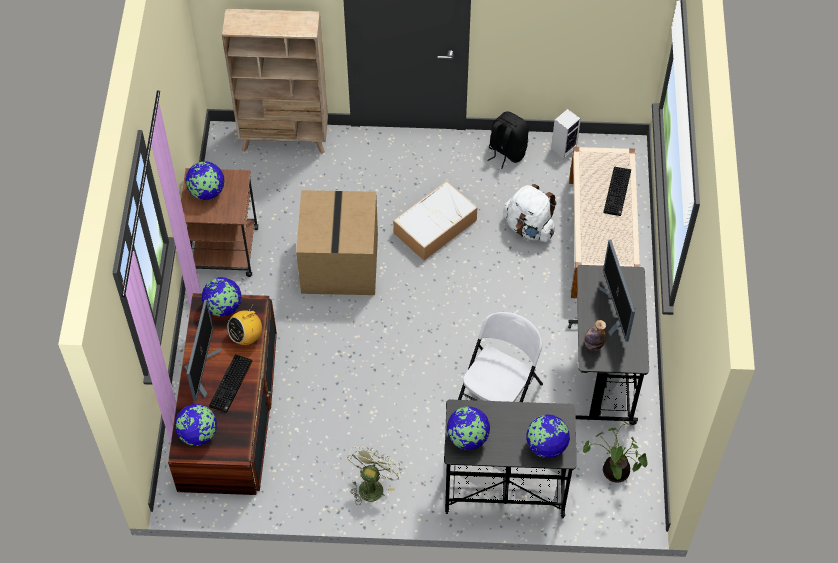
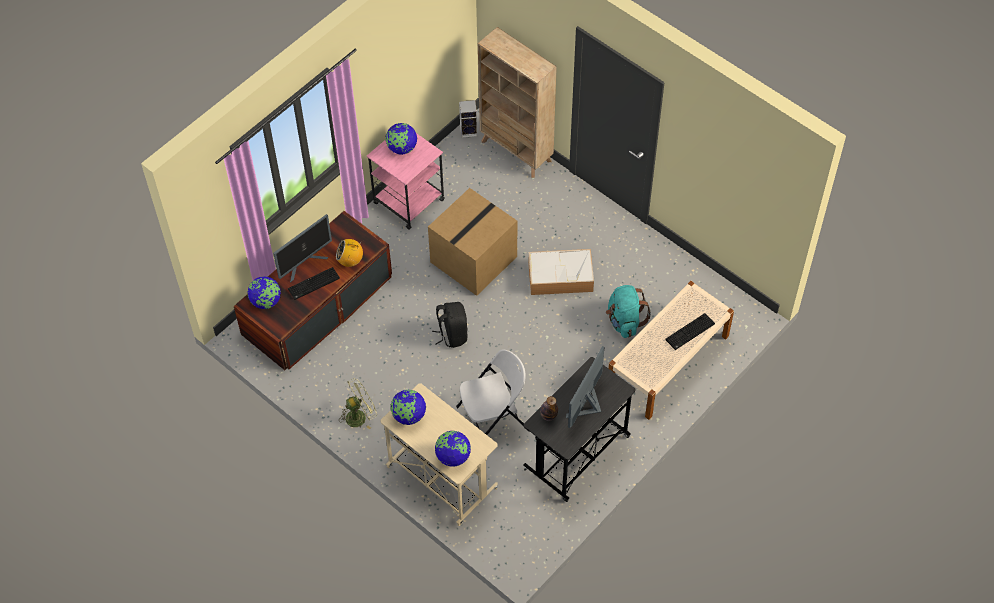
camera: 40 degrees right, 0 degrees up
brown cart [181,168,258,277] -> pink cart [367,133,444,229]
globe [202,277,242,317] -> none
black desk [444,399,576,519] -> beige desk [381,383,498,526]
black backpack [488,111,529,169] -> black backpack moved to [432,302,468,348]
white backpack [503,184,557,242] -> turquoise backpack [606,285,651,338]
speaker [551,109,581,158] -> speaker moved to [459,100,478,138]
potted plant [582,420,648,482] -> none

